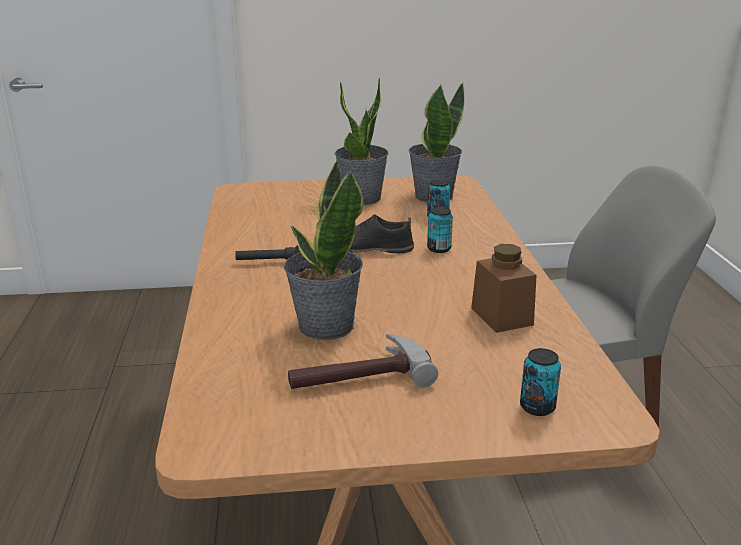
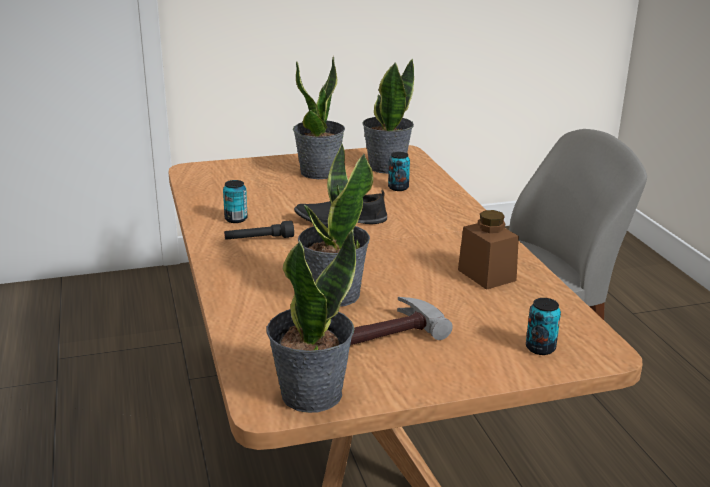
camera: 10 degrees left, 0 degrees up
can [427,207,453,253] -> can moved to [223,180,248,223]
none -> potted plant [267,229,356,413]

